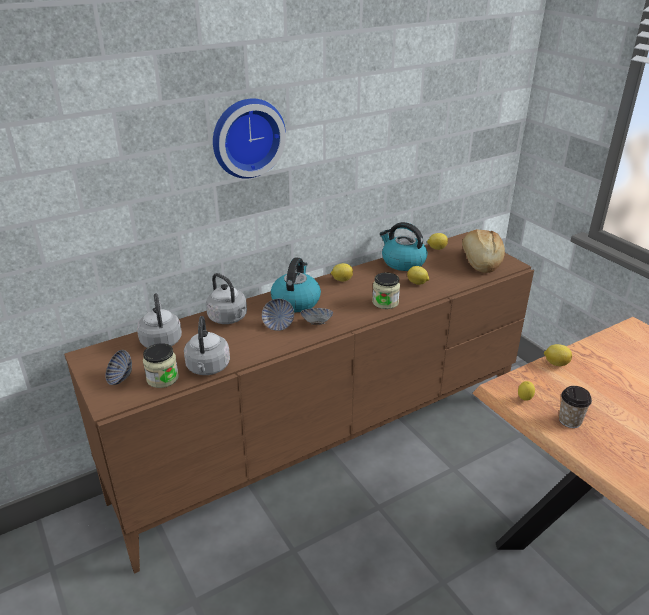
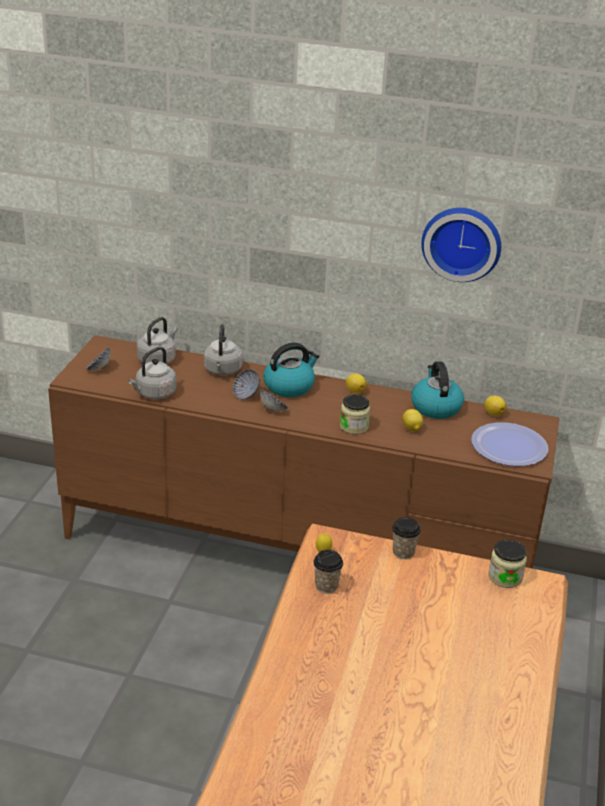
camera: 45 degrees right, 0 degrees up
jar [143,343,179,388] -> jar moved to [488,540,527,588]
wall clock [213,99,286,179] -> wall clock moved to [421,208,501,282]
bread [462,229,505,273] -> plate [471,422,548,466]
lemon [544,344,572,366] -> cup [392,517,421,559]

